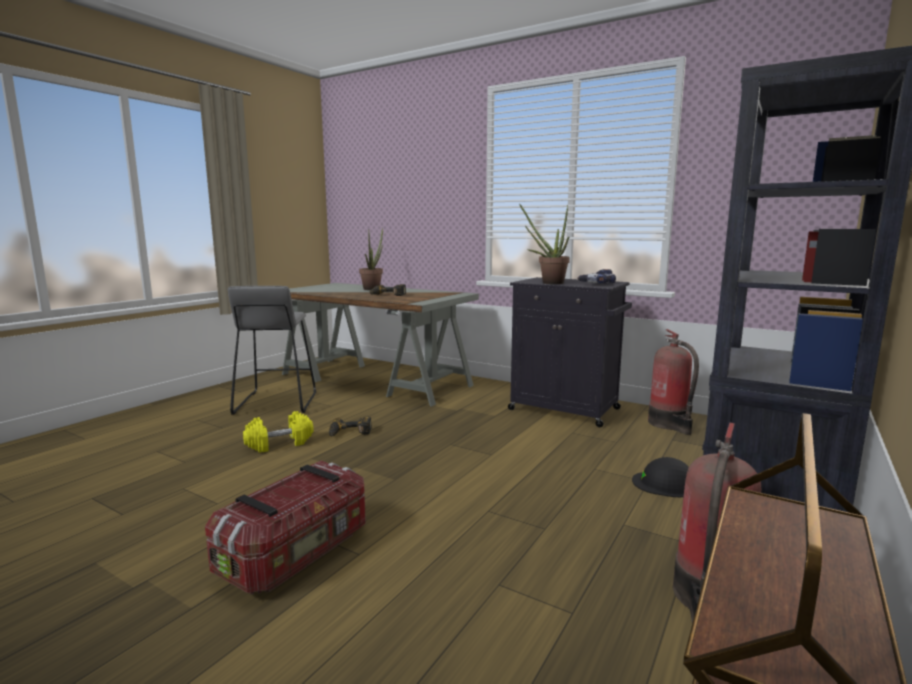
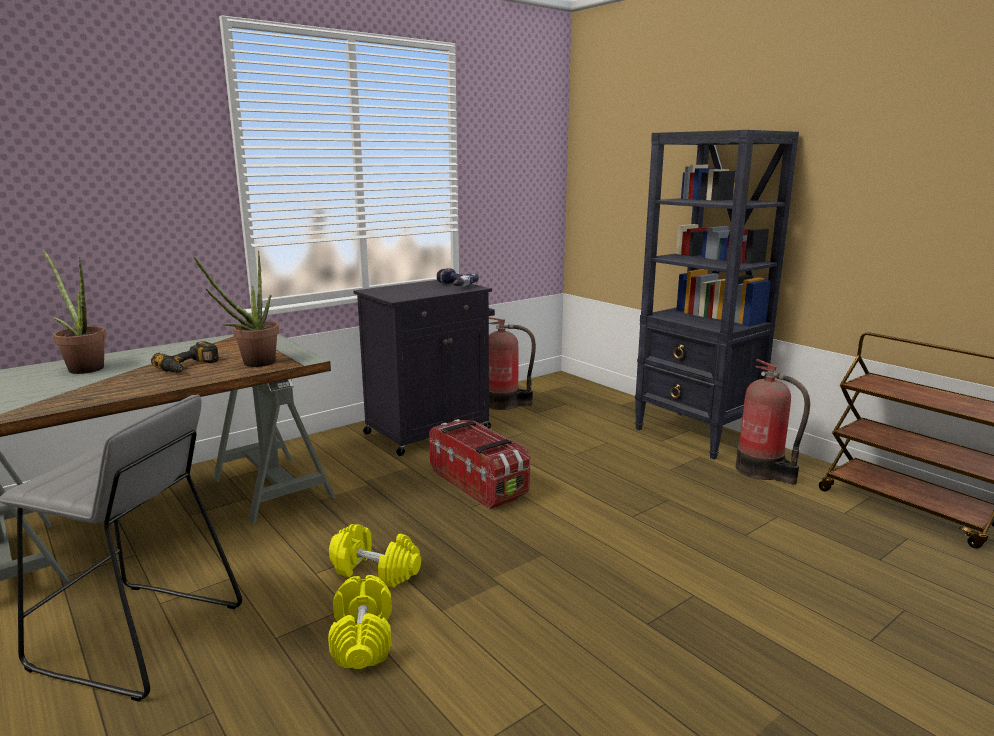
camera: 70 degrees left, 5 degrees up
storage box [205,461,366,594] -> storage box moved to [429,419,531,509]
power drill [329,417,372,436] -> yellow dumbbell [329,524,421,588]
potted plant [520,205,570,284] -> potted plant moved to [193,251,279,367]
black hard hat [632,457,689,497] -> none

